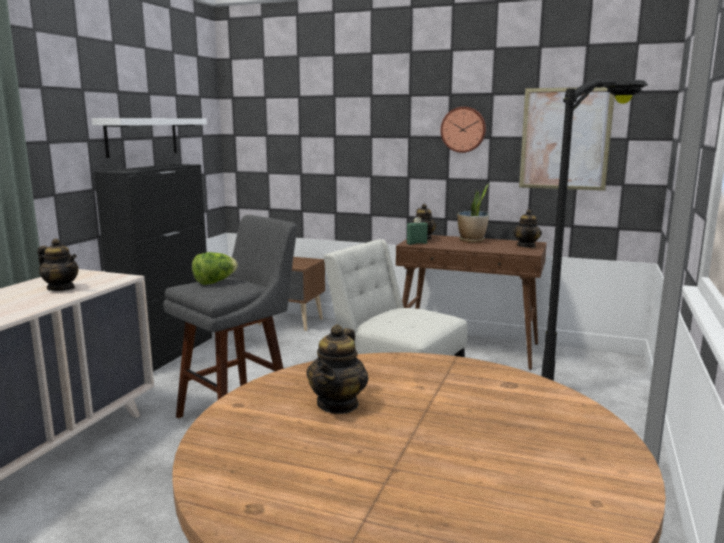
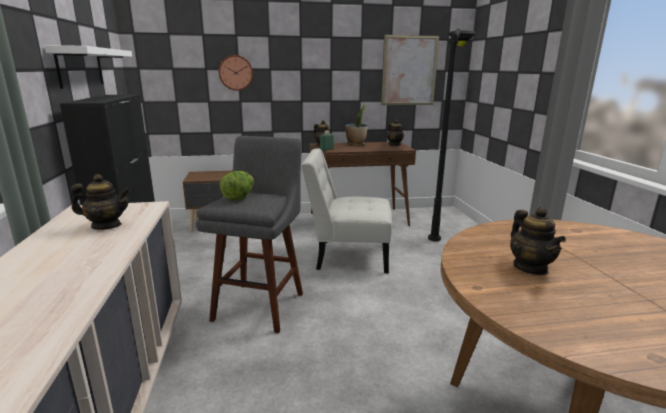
camera: 30 degrees left, 5 degrees up
wall clock [441,107,486,153] -> wall clock moved to [218,55,253,91]

